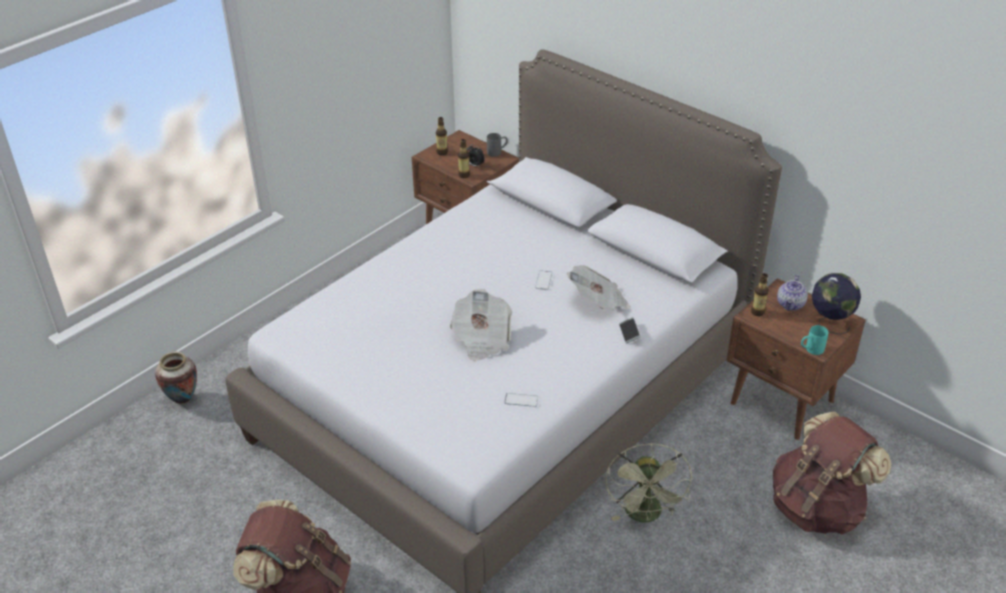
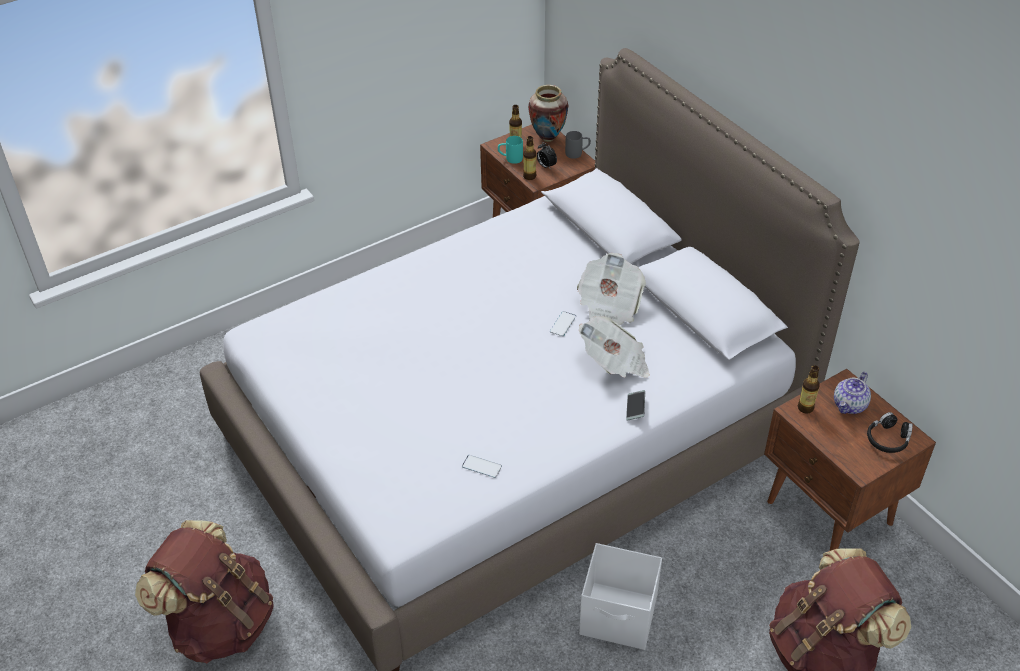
camera: 15 degrees right, 5 degrees up
vase [155,352,197,404] -> vase moved to [528,85,568,142]
newspaper [450,289,512,361] -> newspaper moved to [577,253,646,325]
green fan [605,443,692,523] -> white storage box [579,543,662,650]
turquoise mug [801,325,828,355] -> turquoise mug moved to [498,136,523,164]
globe [812,273,861,334] -> black headphones [867,412,913,453]

